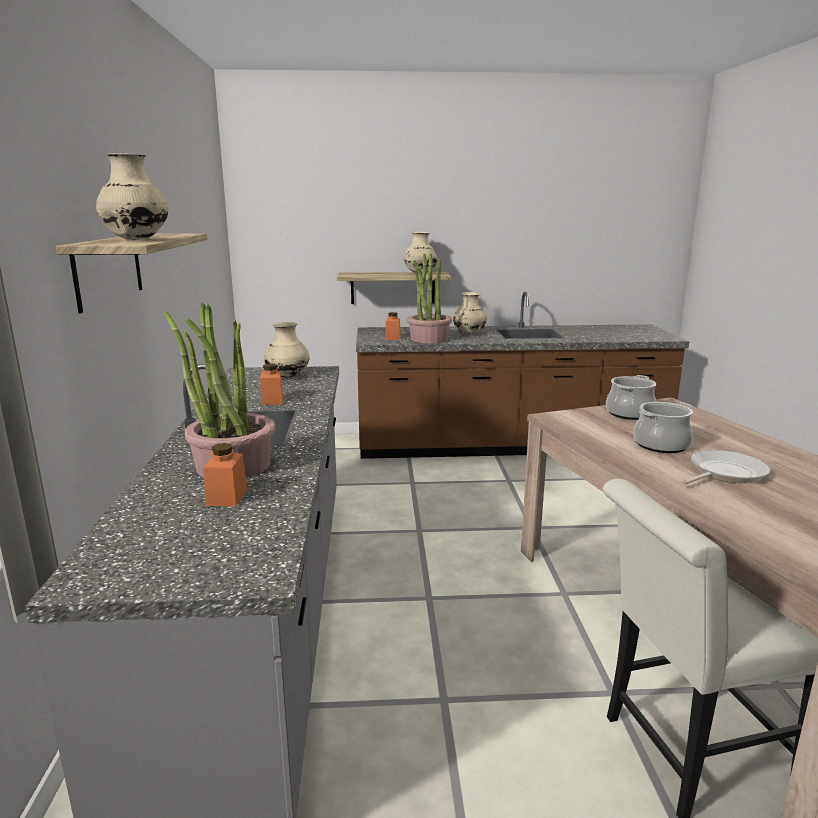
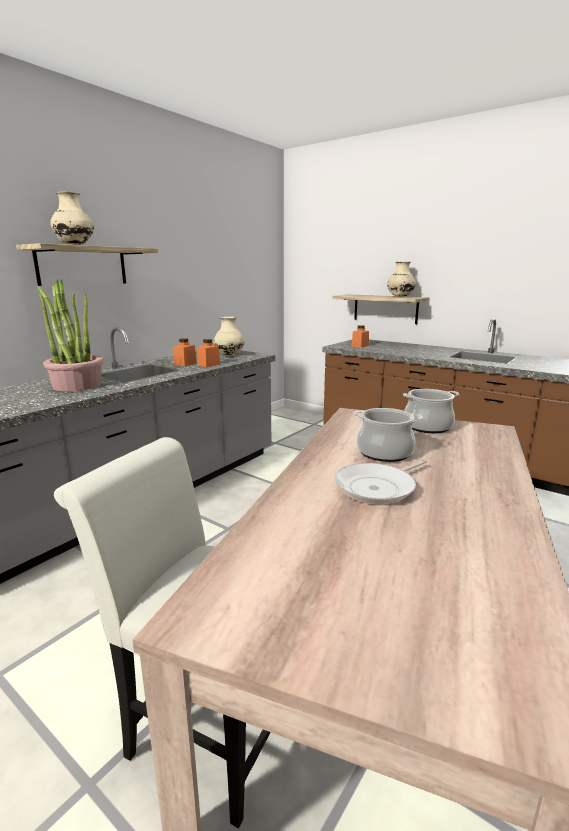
camera: 40 degrees right, 0 degrees up
orange jar [203,443,247,506] -> orange jar moved to [197,339,220,367]
potted plant [407,253,452,343] -> none
beige vase [453,292,487,335] -> none
frying pan [681,450,770,485] -> frying pan turned 135 degrees clockwise [334,460,427,504]

